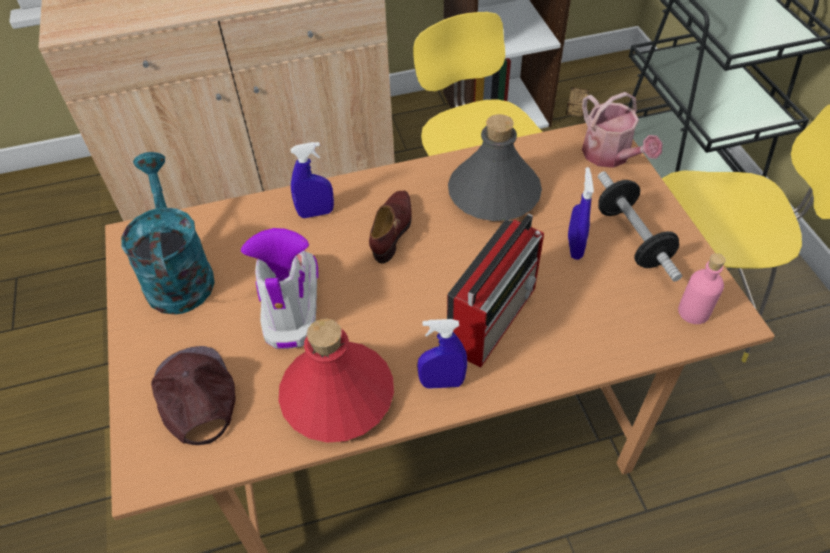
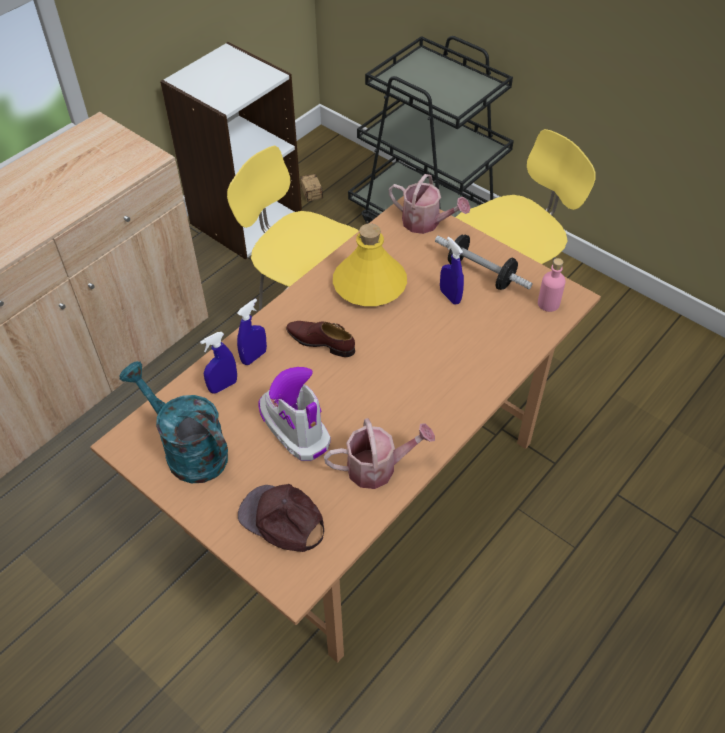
camera: 35 degrees left, 0 degrees up
red bottle [279,318,394,442] -> watering can [324,418,435,489]
brown shoe [369,191,412,264] -> brown shoe turned 45 degrees counterclockwise [286,321,355,357]
blue spray bottle [417,319,467,389] -> blue spray bottle moved to [200,332,237,394]
radio [447,214,544,368] -> none
grey bottle [448,114,542,221] -> yellow bottle [333,223,407,306]

